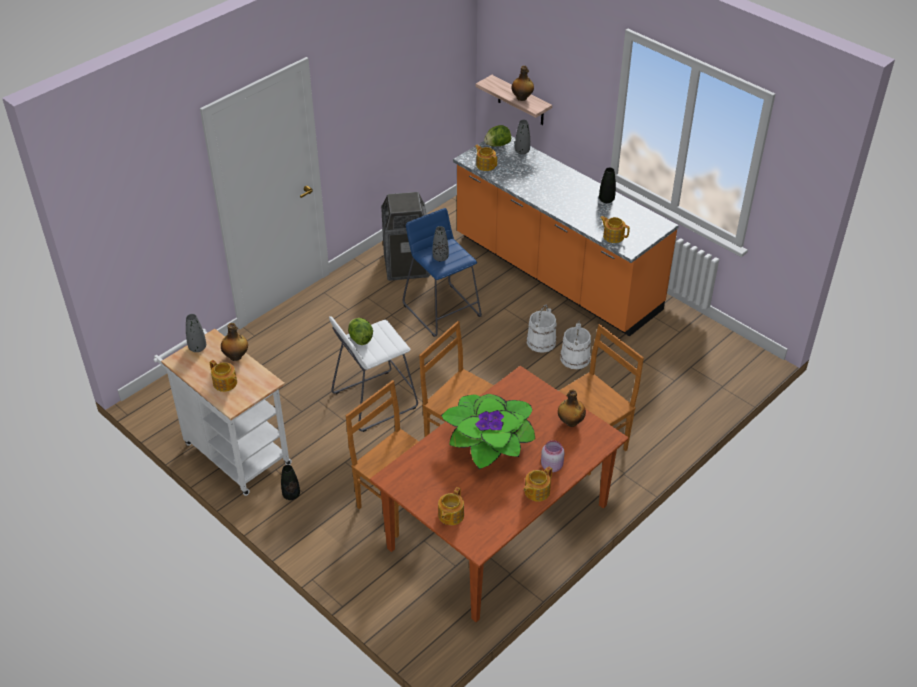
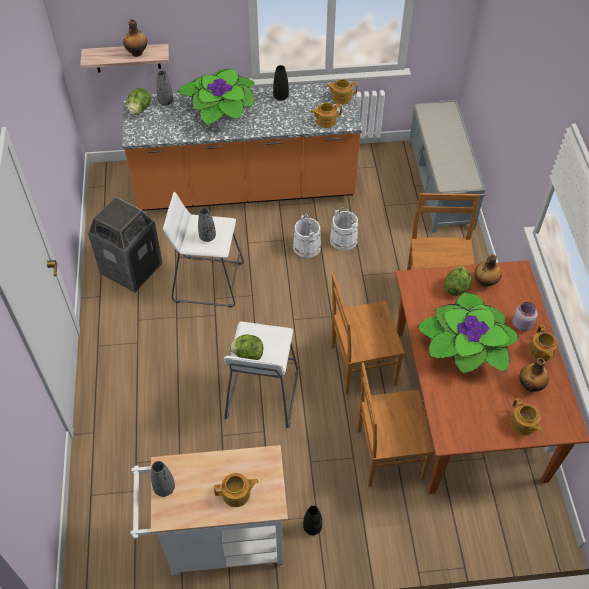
camera: 50 degrees left, 10 degrees up
bottle [221,323,248,361] -> bottle moved to [519,358,549,392]
blue stool [403,208,482,337] -> white stool [163,192,244,307]
teapot [475,145,497,171] -> teapot moved to [326,79,358,104]
none -> potted plant [178,69,255,125]
none -> grey bench [409,100,486,233]
none -> lettuce [444,266,472,296]

